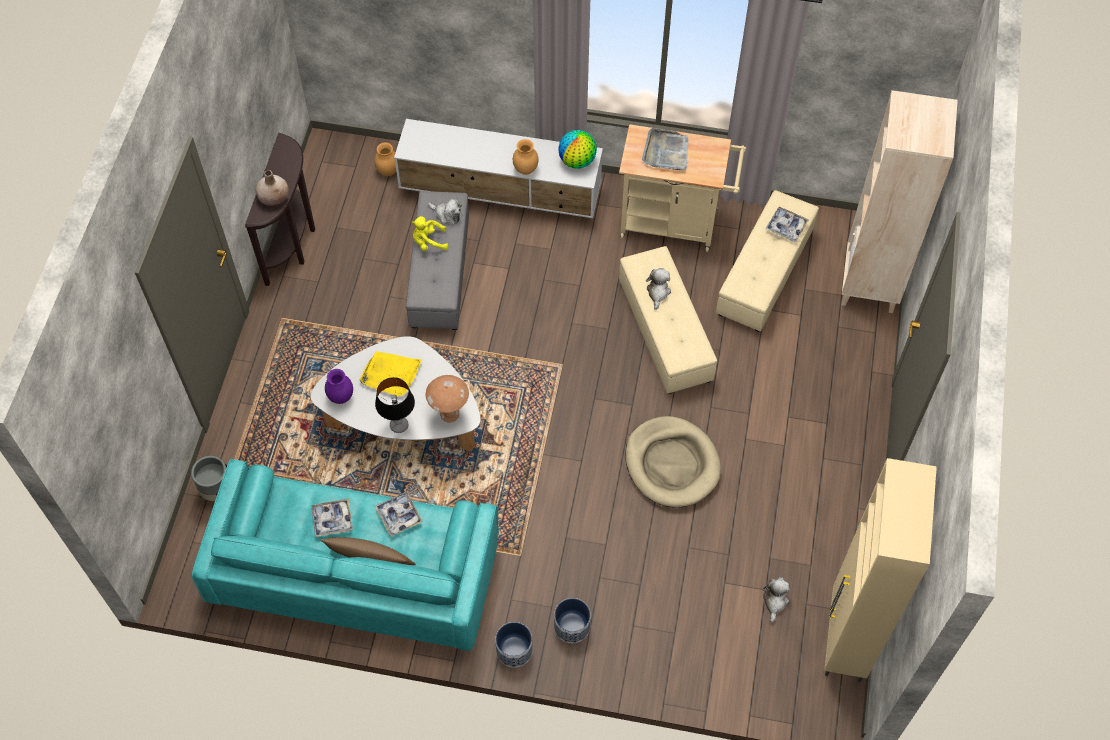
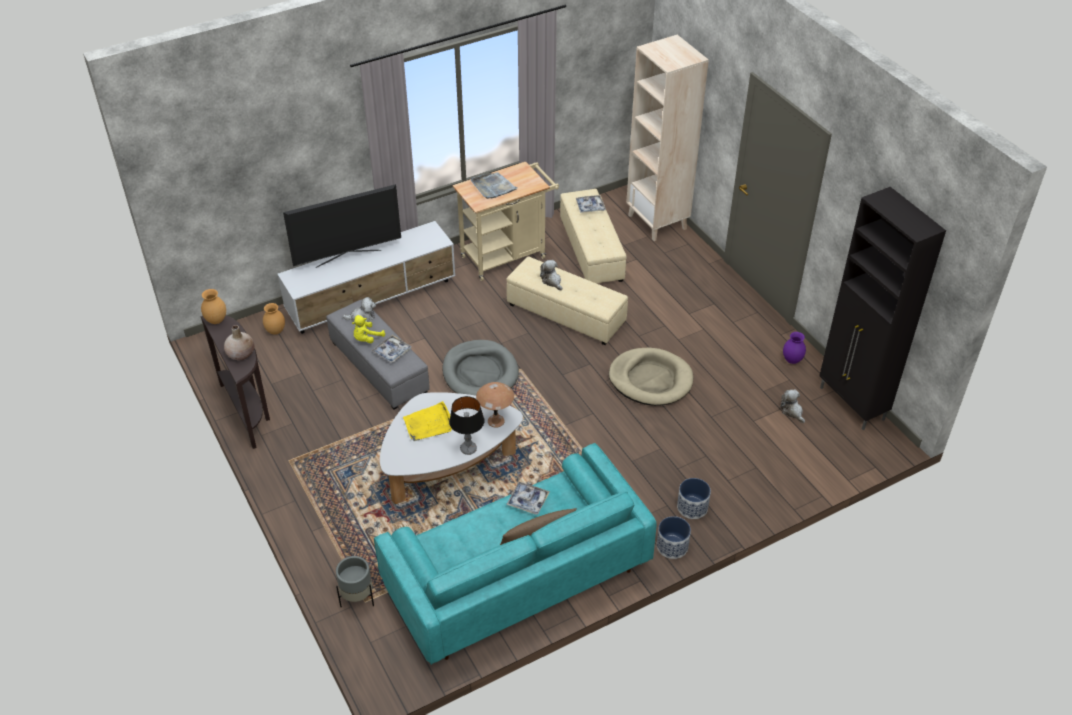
camera: 40 degrees left, 15 degrees down
tray [311,499,353,537] -> tray moved to [372,335,412,363]
purple vase [325,369,353,404] -> purple vase moved to [783,332,806,364]
brown vase [513,139,538,175] -> brown vase moved to [201,289,226,324]
globe [558,130,597,169] -> none
beige cabinet [824,458,937,682] -> black cabinet [819,187,946,430]
none -> television [283,184,401,268]
none -> grey dog bed [442,340,519,396]

